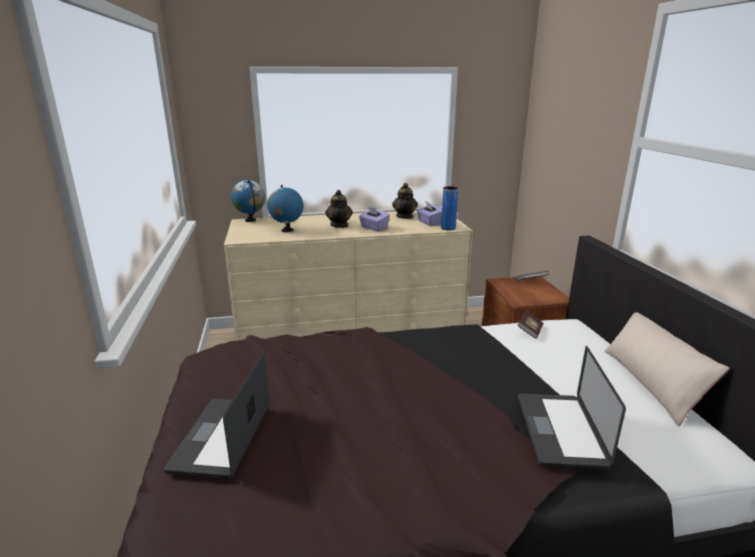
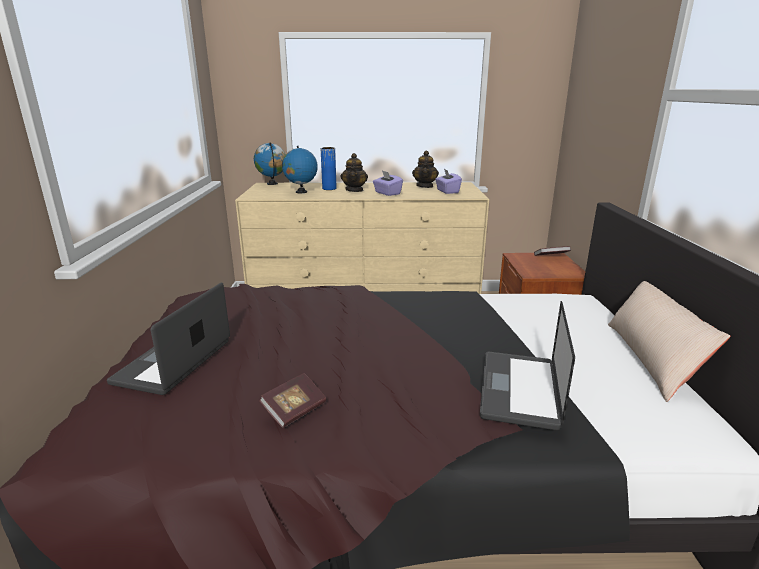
camera: 10 degrees right, 0 degrees up
blue vase [441,186,458,230] -> blue vase moved to [321,147,337,190]
book [517,311,544,339] -> book moved to [259,373,326,428]

